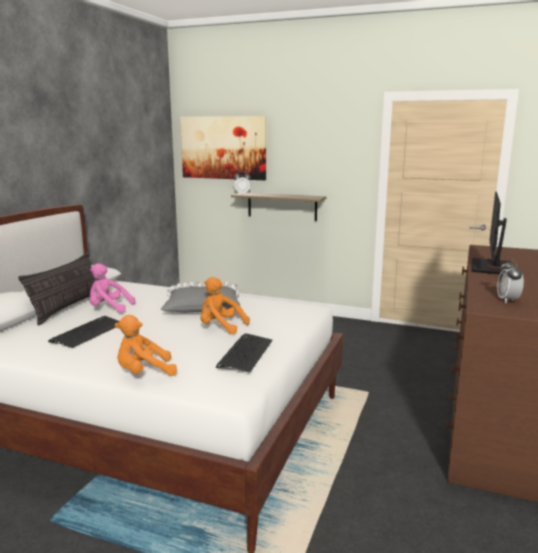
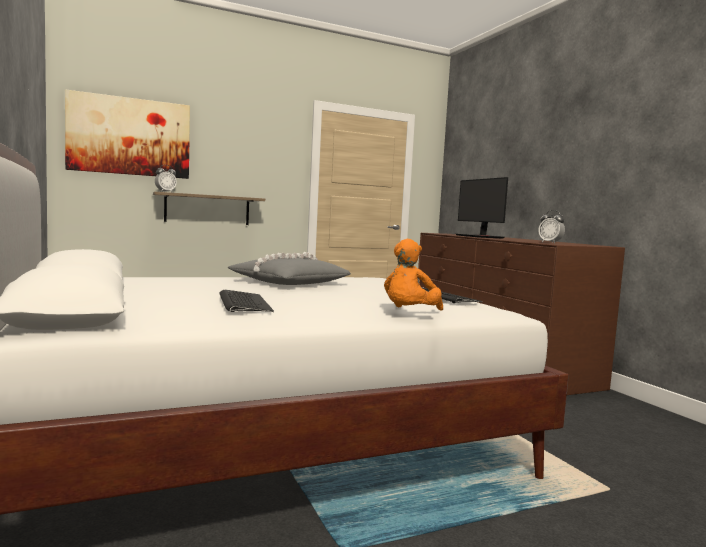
camera: 45 degrees left, 10 degrees down
pillow [18,252,96,326] -> none
pink plush toy [90,263,135,313] -> none
orange plush toy [200,277,250,334] -> none

